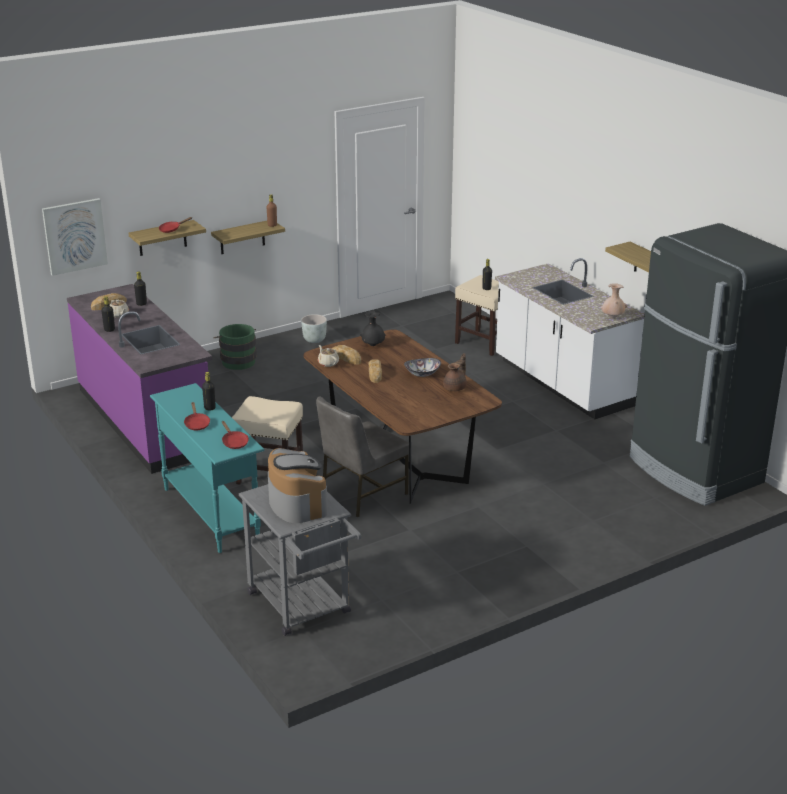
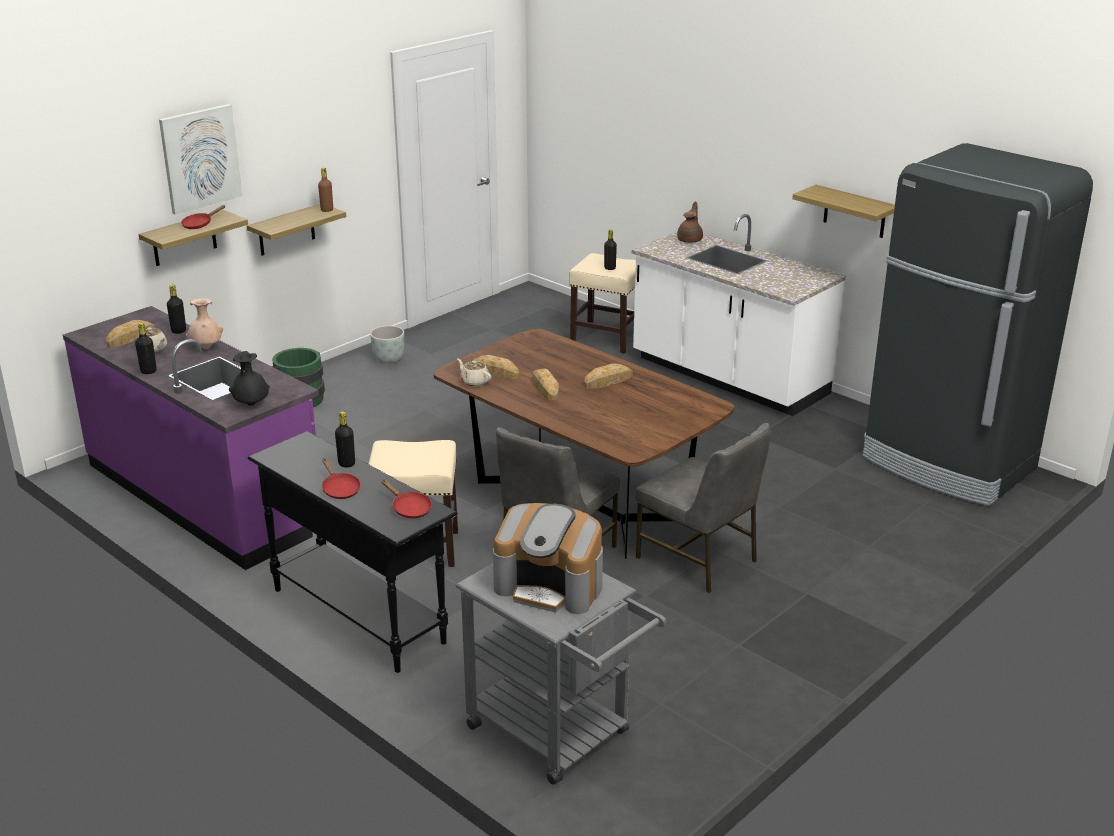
camera: 15 degrees left, 0 degrees up
picture [42,198,108,276] -> picture moved to [159,104,242,215]
turquoise console table [150,383,264,553] -> black console table [248,431,458,673]
coffee machine [268,448,328,523] -> coffee machine turned 150 degrees clockwise [493,503,603,614]
black vase [360,311,386,346] -> black vase moved to [229,351,270,406]
bowl [404,358,441,377] -> bread [584,363,633,389]
brown teapot [443,353,467,391] -> brown teapot moved to [677,202,703,243]
beige vase [601,283,627,319] -> beige vase moved to [186,298,223,349]
none -> grey chair [635,423,771,593]

